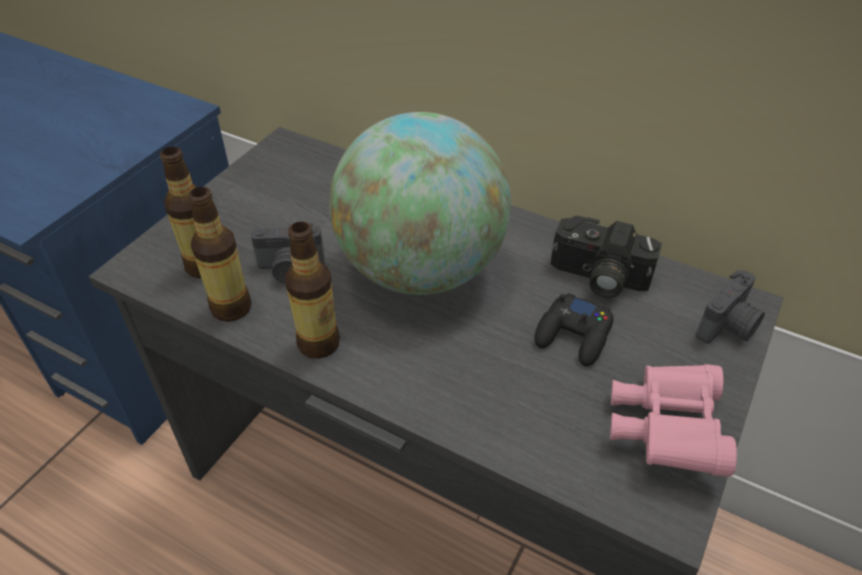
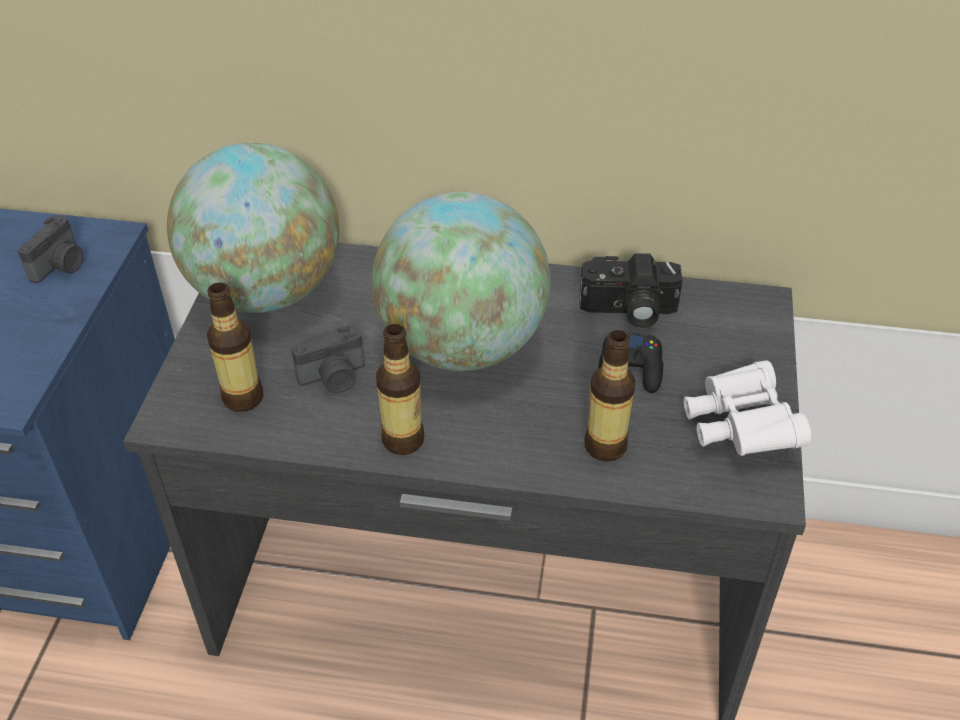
camera: 20 degrees left, 0 degrees up
bottle [188,187,252,322] -> bottle moved to [584,330,636,461]
pink binoculars [610,364,737,477] -> white binoculars [684,360,811,456]
camera [696,270,765,343] -> camera moved to [18,215,83,283]
none -> globe [167,143,339,313]

